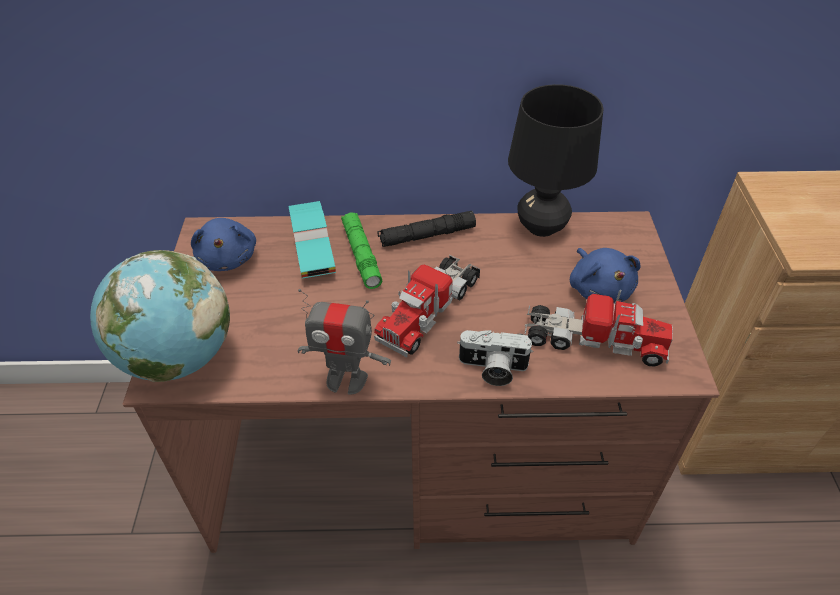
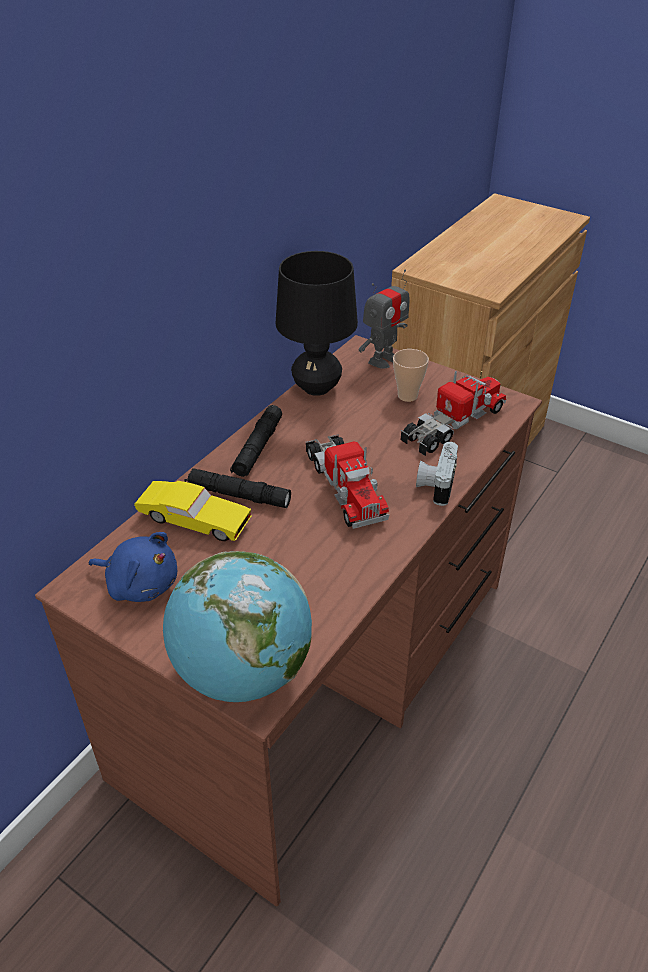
camera: 55 degrees left, 5 degrees down
turquoise toy car [288,201,336,279] -> yellow toy car [134,481,251,541]
toy robot [298,289,391,395] -> toy robot moved to [359,270,410,369]
green flashlight [341,212,382,289] -> black flashlight [184,468,291,508]
camera [457,330,534,386] -> camera turned 150 degrees clockwise [416,442,458,506]
blue plush toy [570,248,641,303] -> cup [393,349,429,402]

